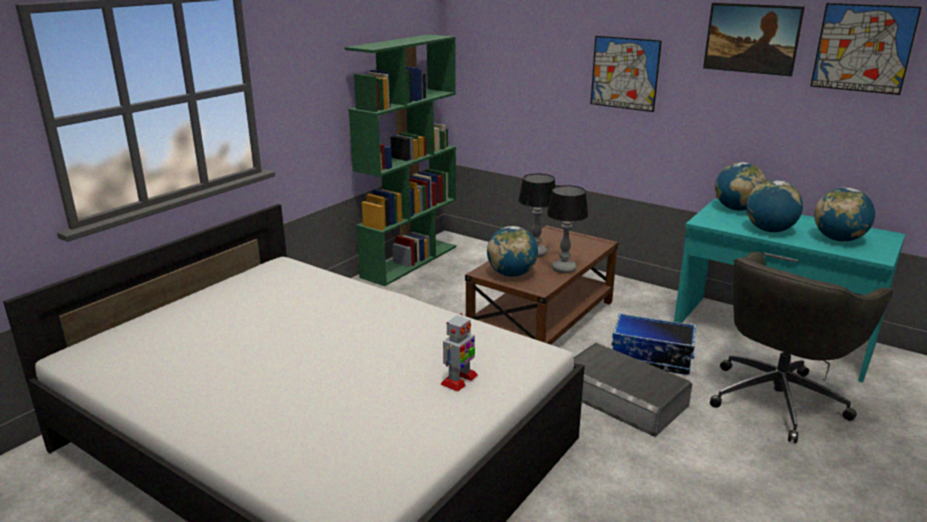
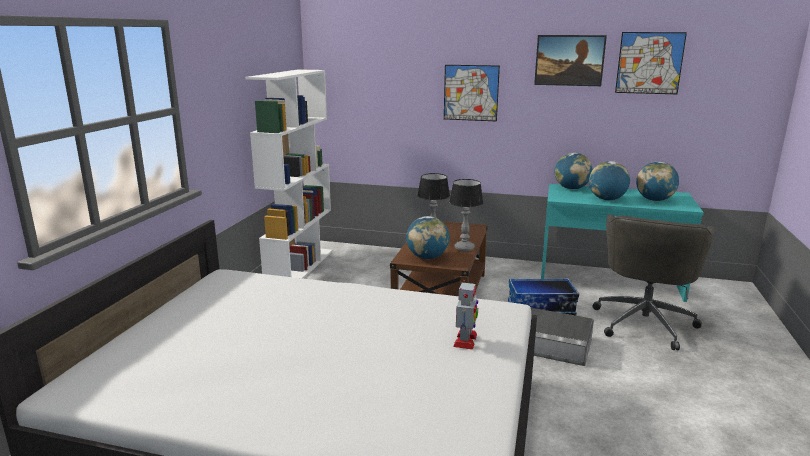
camera: 20 degrees left, 5 degrees down
green bookcase [344,34,456,286] -> white bookcase [245,69,333,279]

